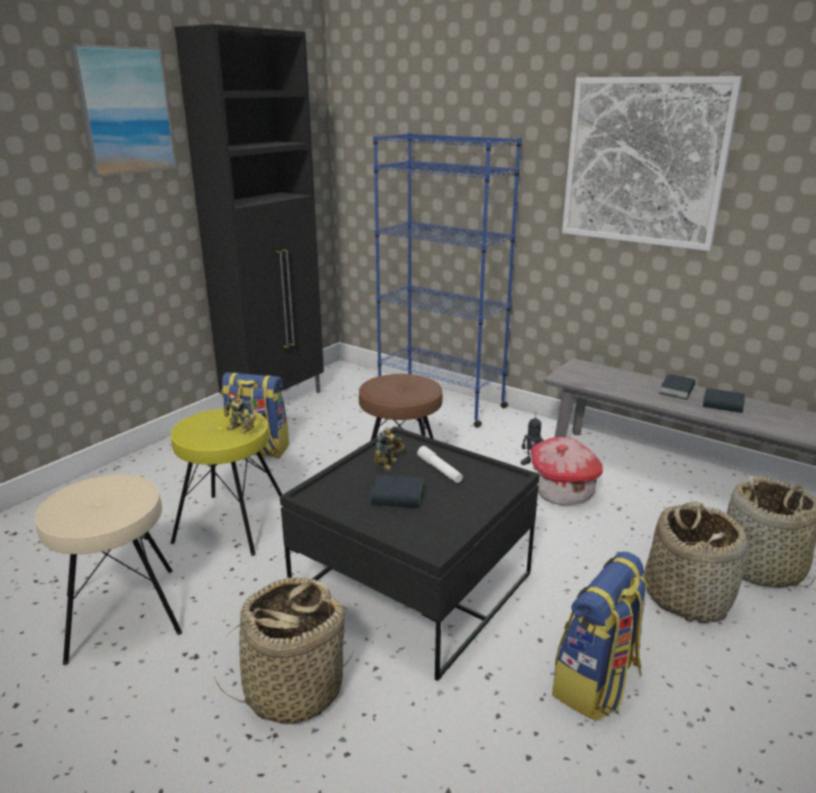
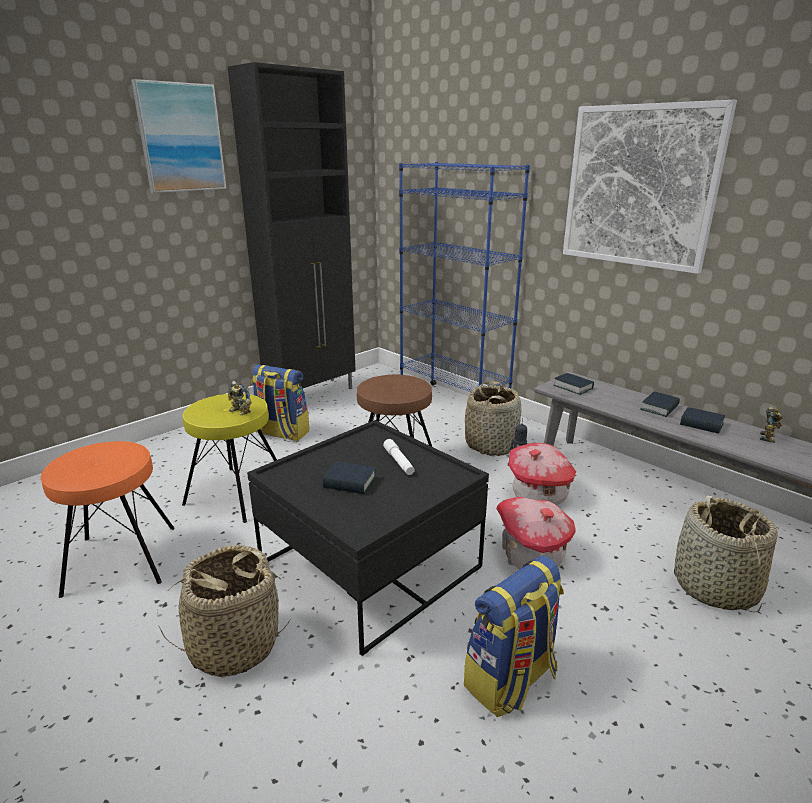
camera: 10 degrees right, 0 degrees up
beige stool [35,474,182,665] -> orange stool [41,441,175,598]
toy robot [374,427,404,471] -> toy robot moved to [760,407,783,443]
basket [645,501,748,623] -> basket moved to [465,381,521,456]
none -> toy house [496,497,576,570]
none -> book [554,373,594,395]

